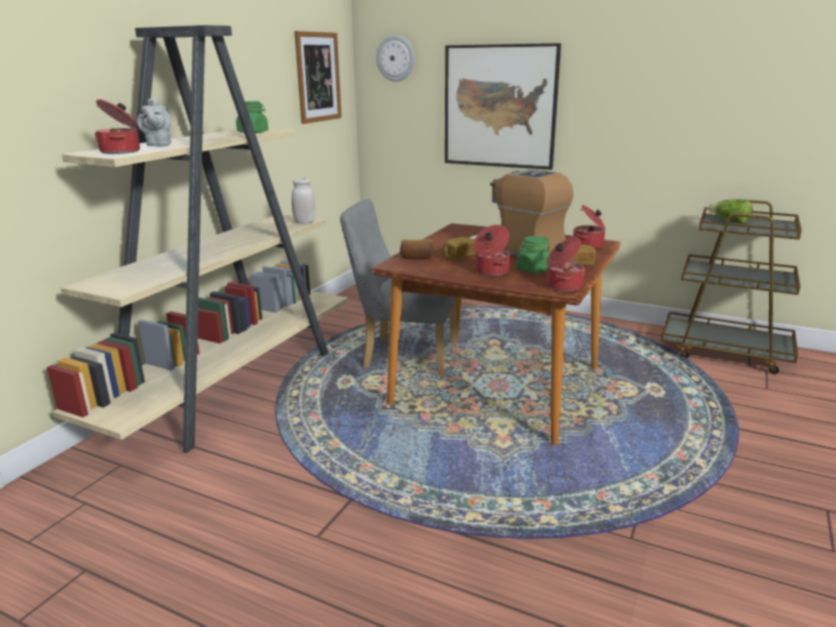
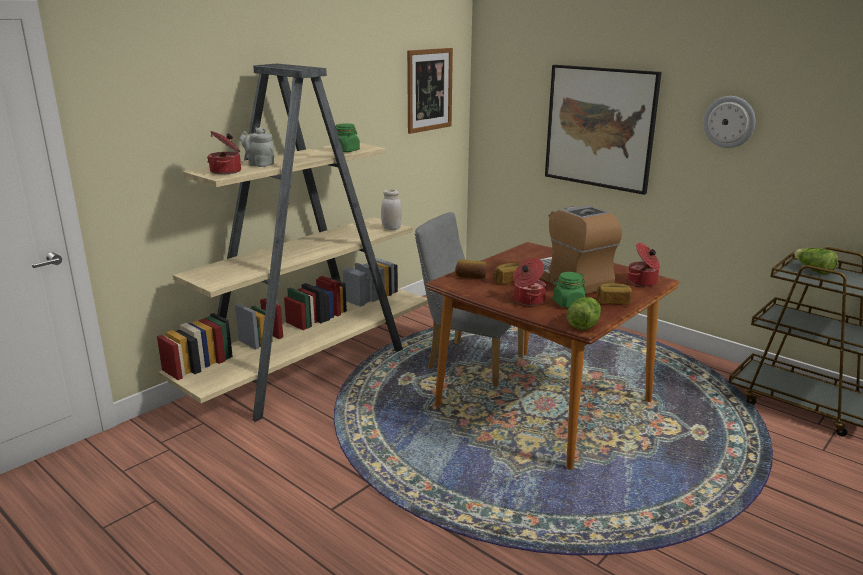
camera: 15 degrees right, 0 degrees up
grey teapot [137,97,171,146] -> grey teapot turned 120 degrees clockwise [240,127,275,167]
wall clock [376,35,415,82] -> wall clock moved to [703,96,756,148]
cooking pot [546,237,586,291] -> lettuce [567,297,601,330]

